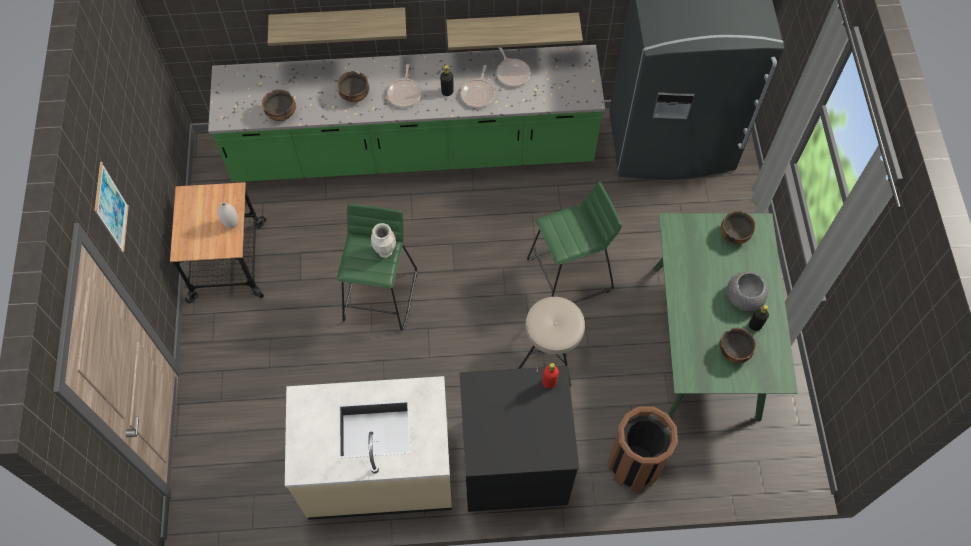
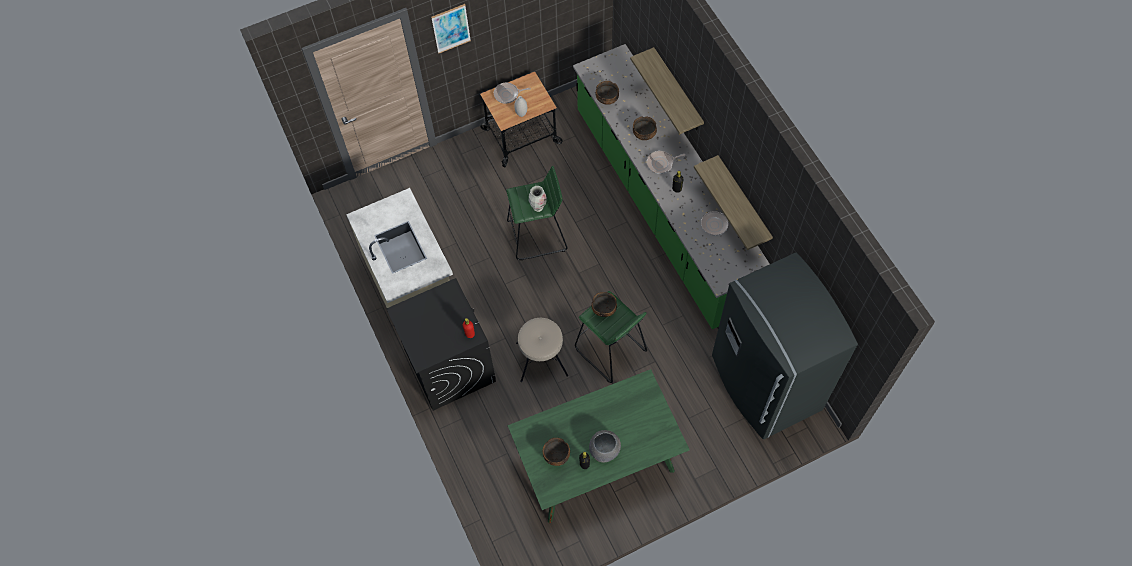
camera: 70 degrees right, 0 degrees up
frying pan [460,65,495,108] -> frying pan moved to [494,83,531,104]
brown trash can [608,407,678,491] -> none
bowl [721,211,756,244] -> bowl moved to [591,292,617,317]

